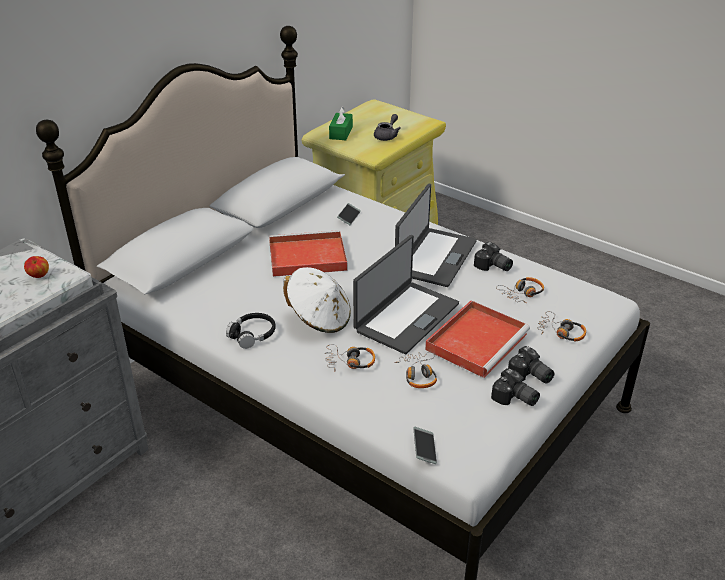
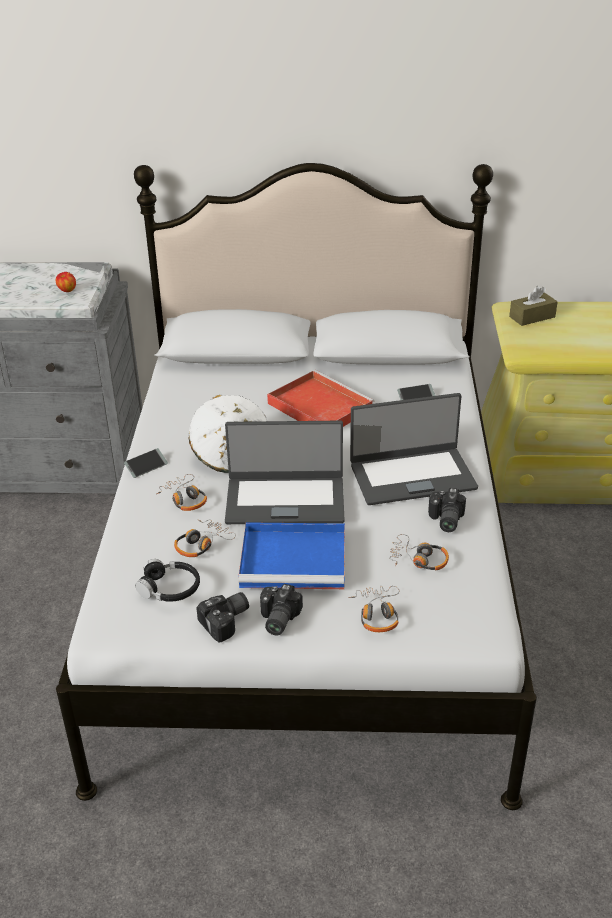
camera: 55 degrees right, 0 degrees up
black headphones [226,313,276,349] -> black headphones moved to [135,559,200,602]
green tissue box [329,107,353,140] -> brown tissue box [509,286,558,326]
grey teapot [374,114,401,141] -> none
phone [413,427,437,464] -> phone moved to [124,448,168,478]
red tray [425,300,530,378] -> blue tray [238,522,345,589]
camera [491,368,540,406] -> camera turned 135 degrees counterclockwise [196,592,249,643]

